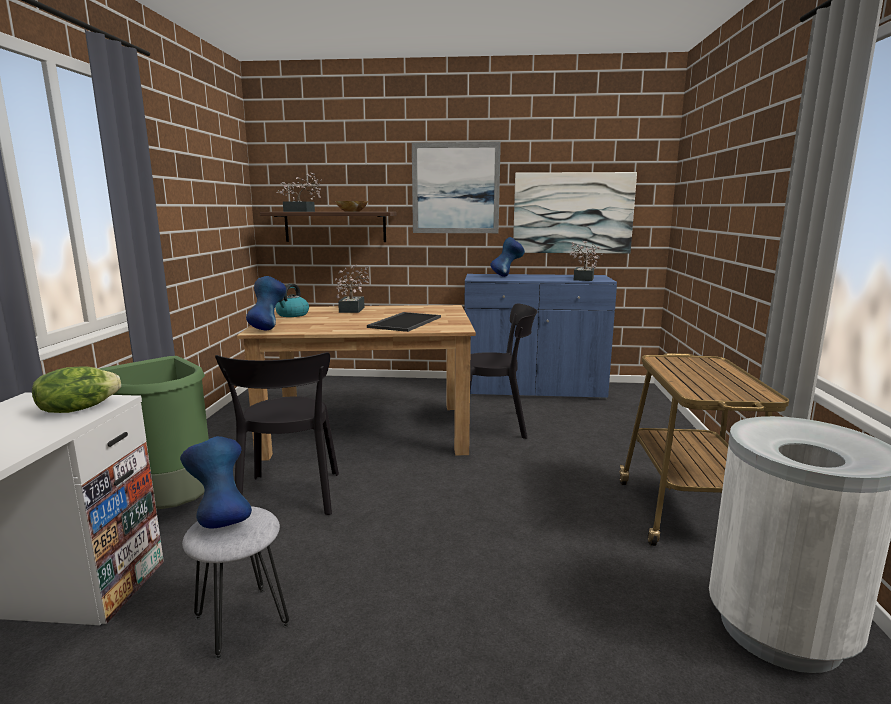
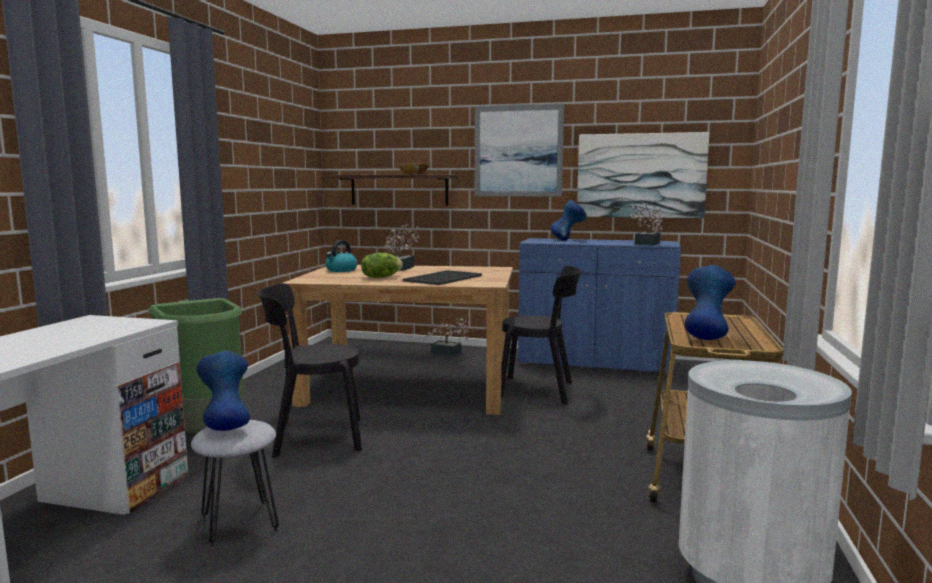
camera: 10 degrees right, 5 degrees down
lettuce [32,366,121,413] -> lettuce moved to [361,253,403,278]
black chair [215,352,339,515] -> black chair turned 75 degrees clockwise [257,283,362,458]
blue vase [246,276,286,330] -> blue vase moved to [685,265,736,340]
potted plant [276,173,322,212] -> potted plant moved to [425,318,470,356]

